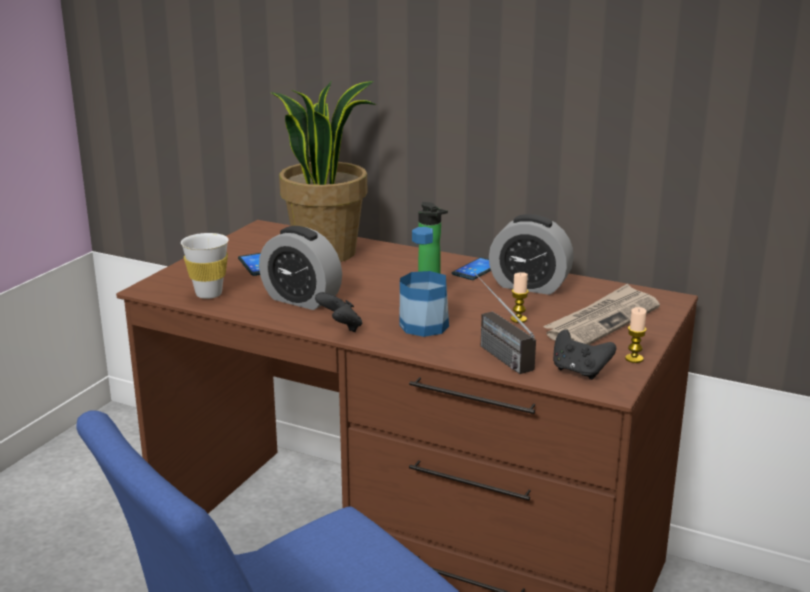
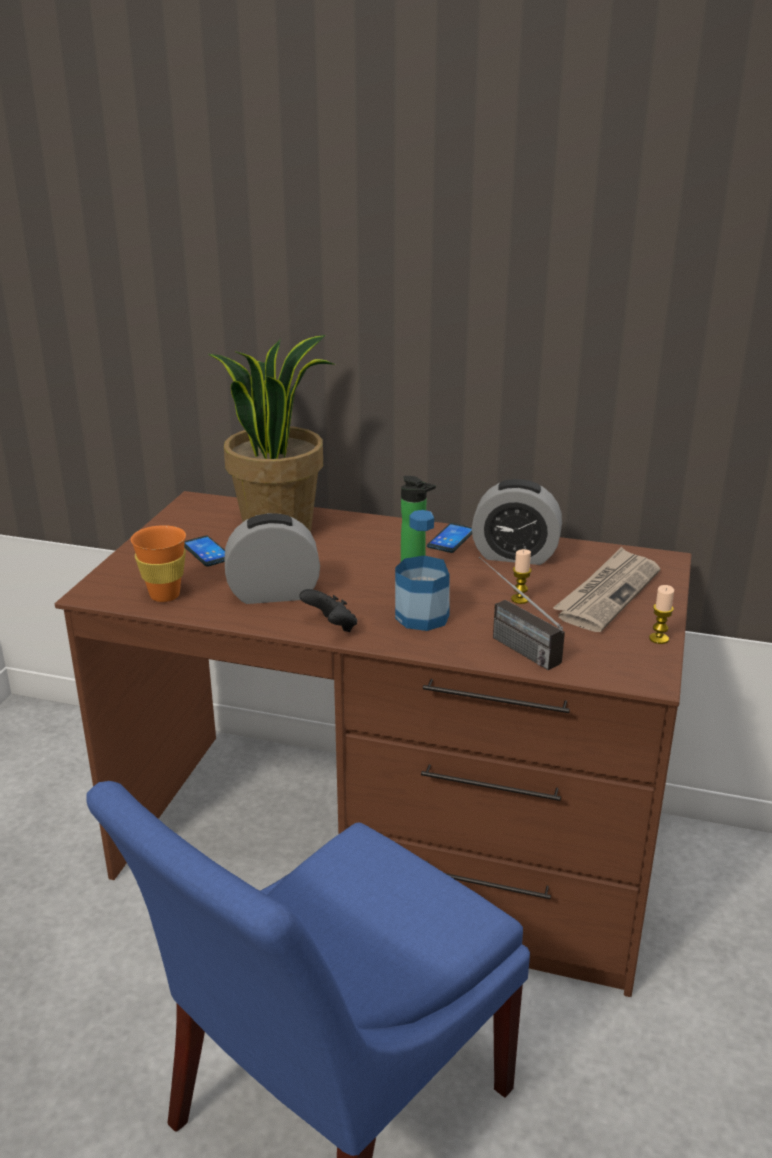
camera: 10 degrees left, 5 degrees up
white cup [181,233,229,299] -> orange cup [131,525,186,602]
alarm clock [259,226,342,310] -> alarm clock turned 150 degrees clockwise [224,513,320,604]
black game controller [553,329,616,380] -> none

